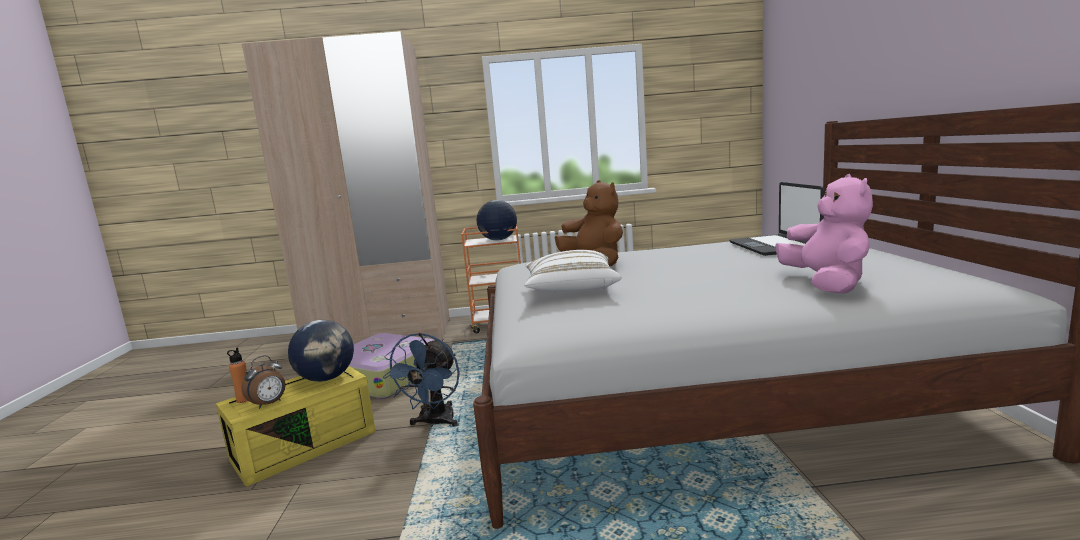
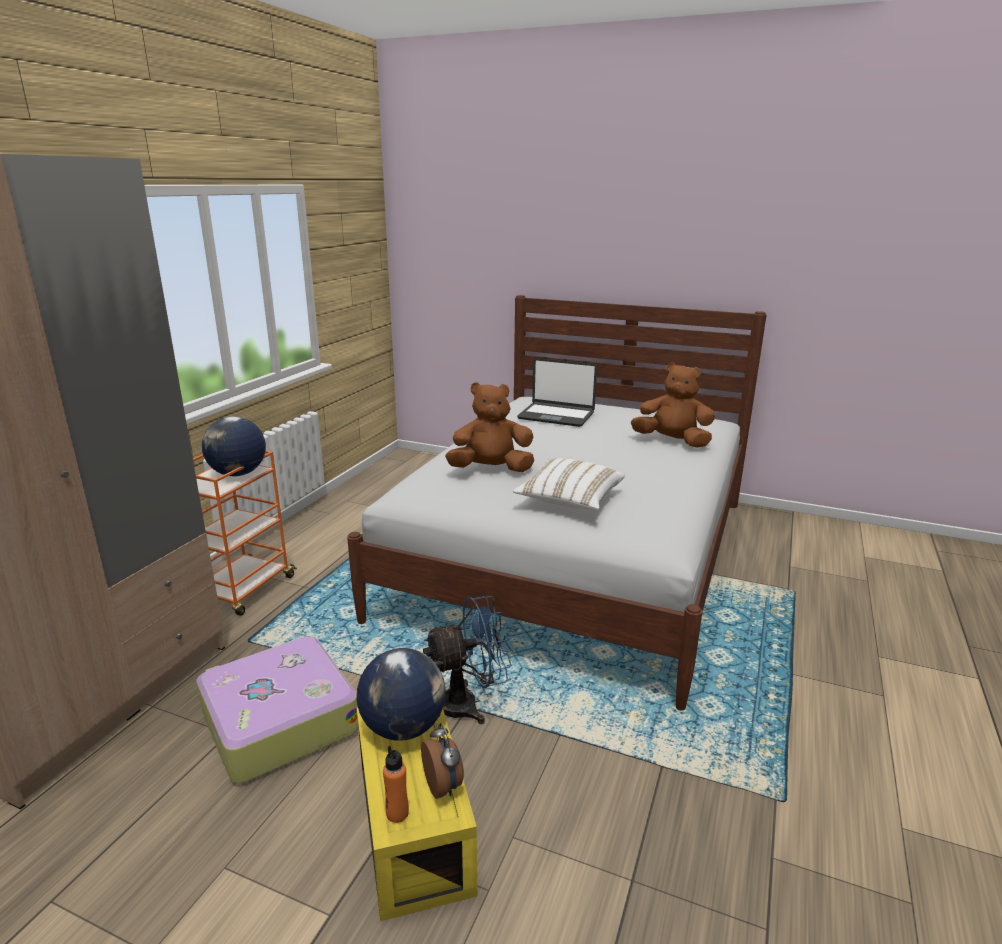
camera: 65 degrees left, 10 degrees up
blue fan [383,333,460,427] -> blue fan turned 60 degrees counterclockwise [423,596,512,724]
pink plush toy [775,174,873,293] -> brown plush toy [631,362,715,448]

